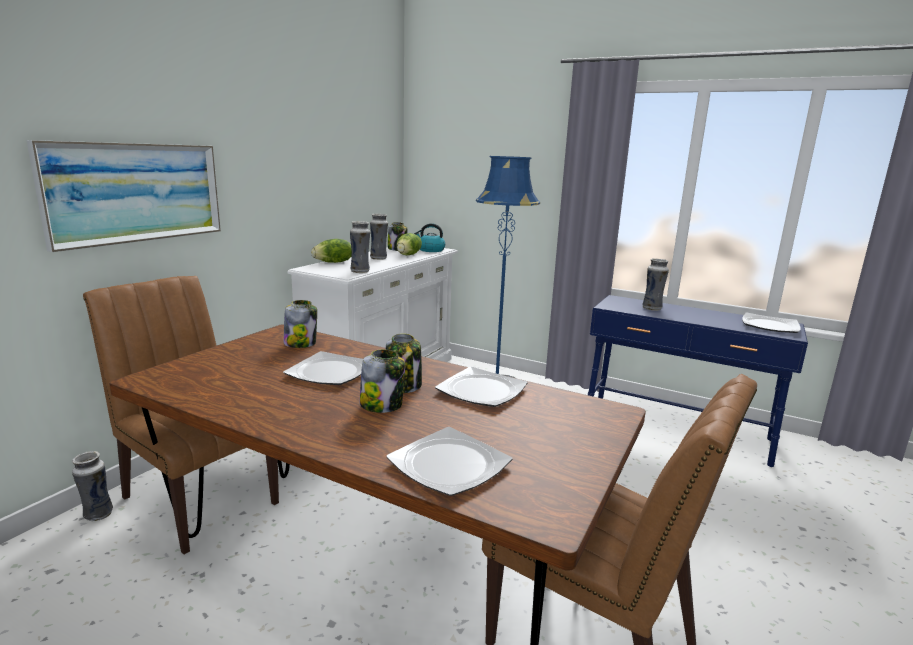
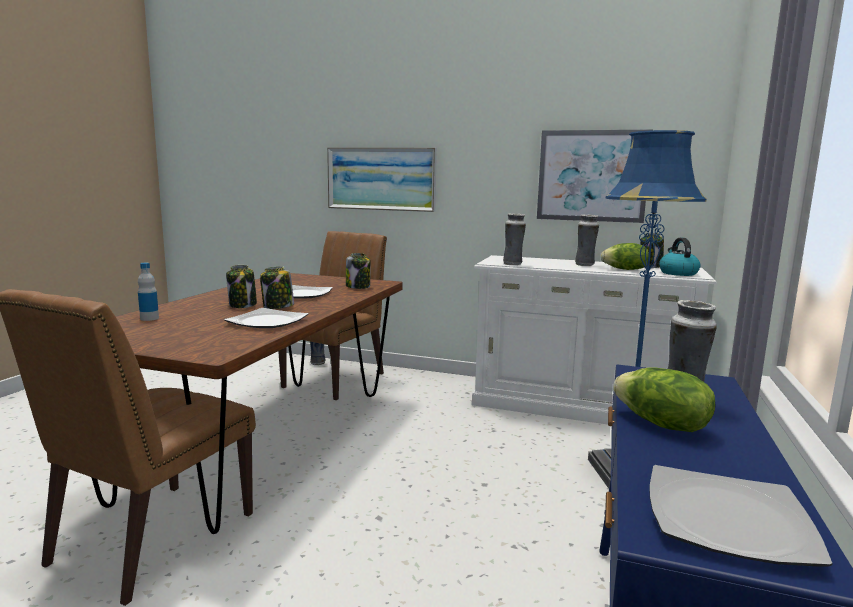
camera: 80 degrees right, 5 degrees down
lettuce [311,239,352,263] -> lettuce moved to [613,368,715,432]
plate [387,427,512,496] -> bottle [138,263,159,321]
none -> picture [537,130,650,223]

